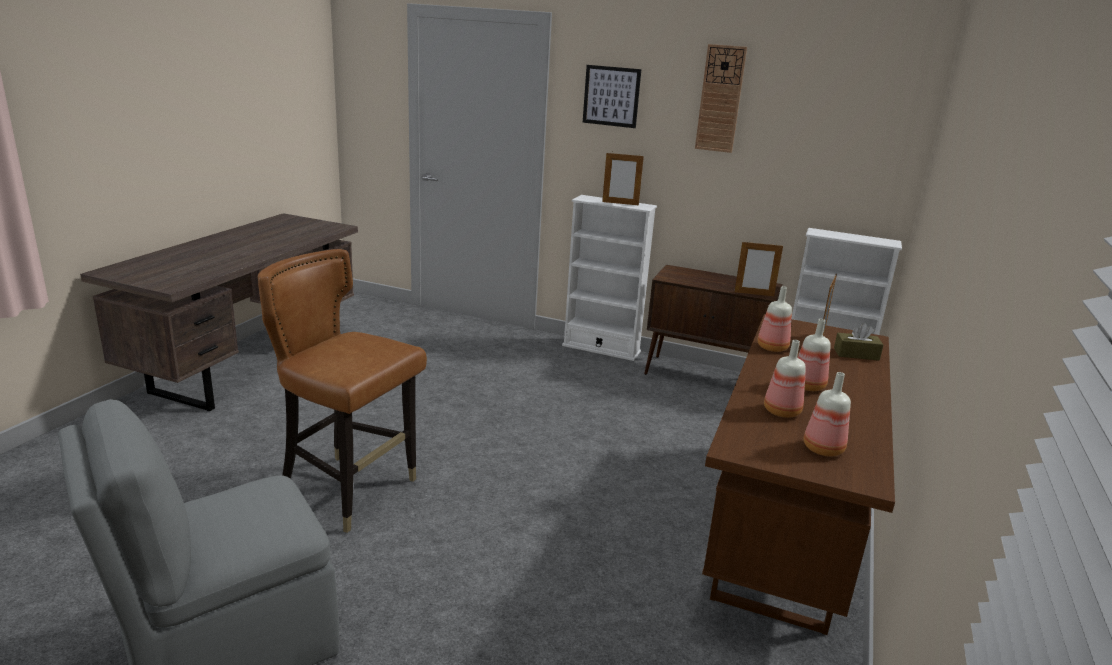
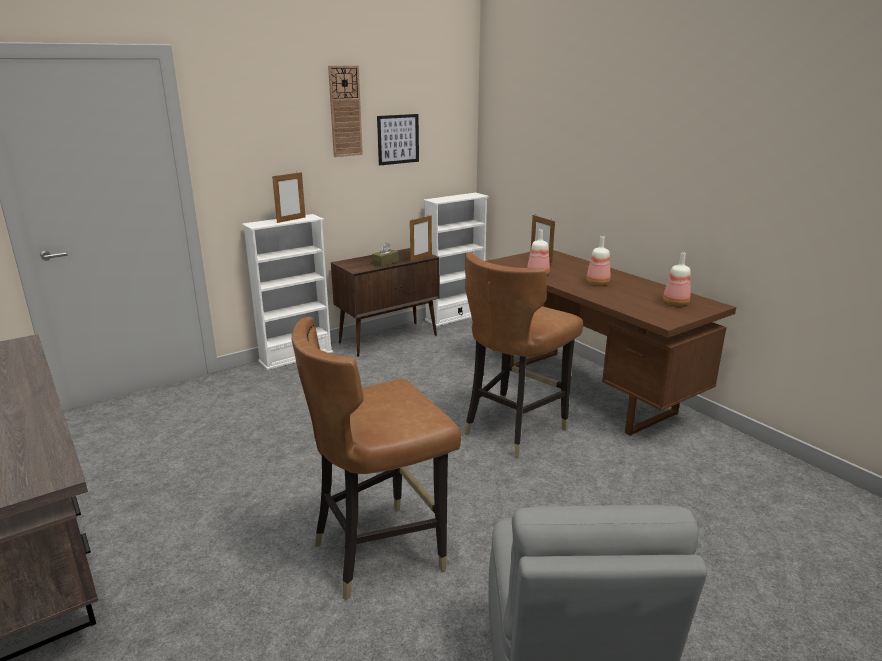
camera: 55 degrees left, 0 degrees up
picture [583,65,641,128] -> picture moved to [377,114,419,165]
bottle [764,340,806,418] -> none
brown tissue box [834,323,883,361] -> brown tissue box moved to [372,243,399,267]
none -> brown chair [464,252,583,458]

